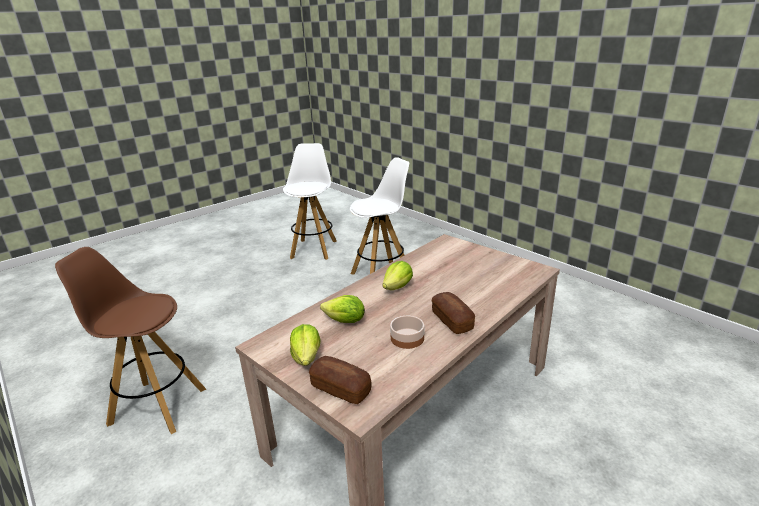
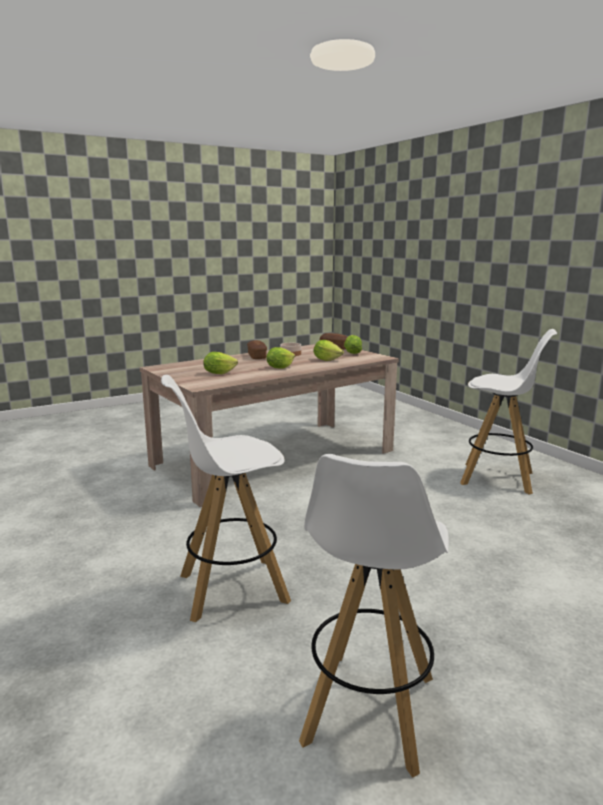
camera: 170 degrees left, 10 degrees down
brown stool [55,247,206,434] -> white stool [460,329,557,494]
none -> lettuce [203,352,238,374]

